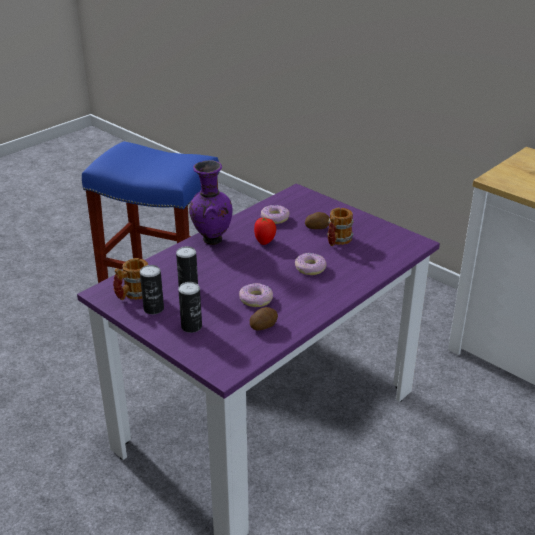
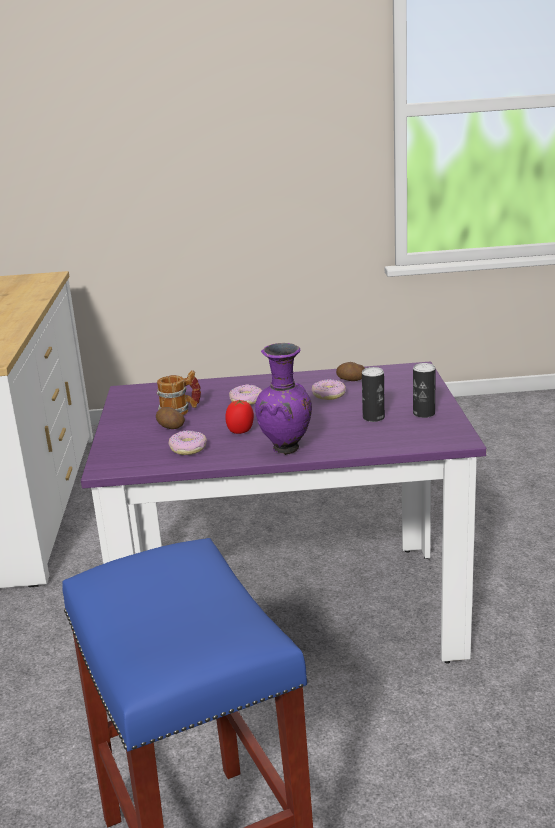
camera: 135 degrees left, 10 degrees down
mug [113,258,148,300] -> none
can [178,282,202,333] -> none

